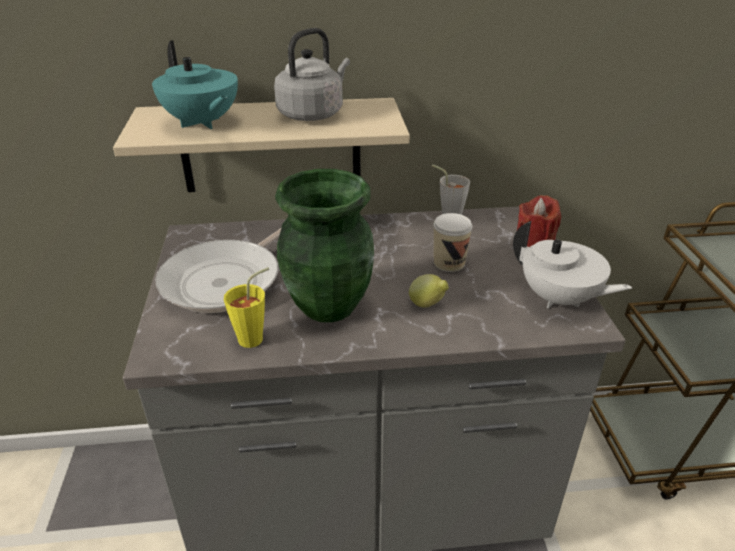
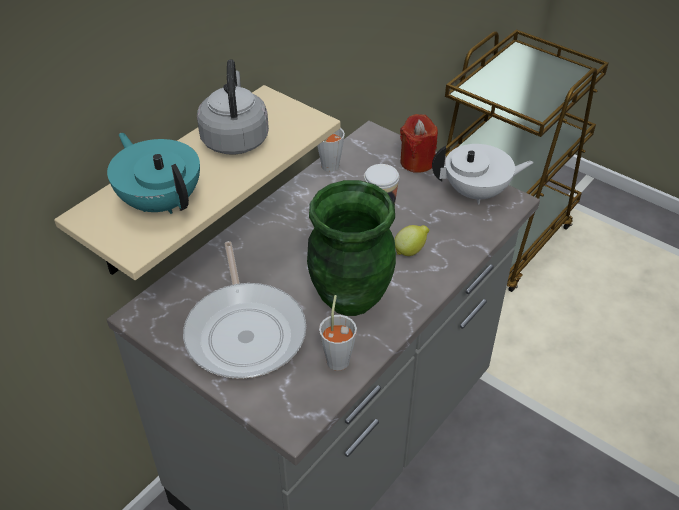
camera: 45 degrees left, 10 degrees up
turquoise teapot [152,40,238,129] -> turquoise teapot turned 135 degrees counterclockwise [107,133,200,214]
yellow cup [224,267,269,348] -> grey cup [319,295,357,371]

